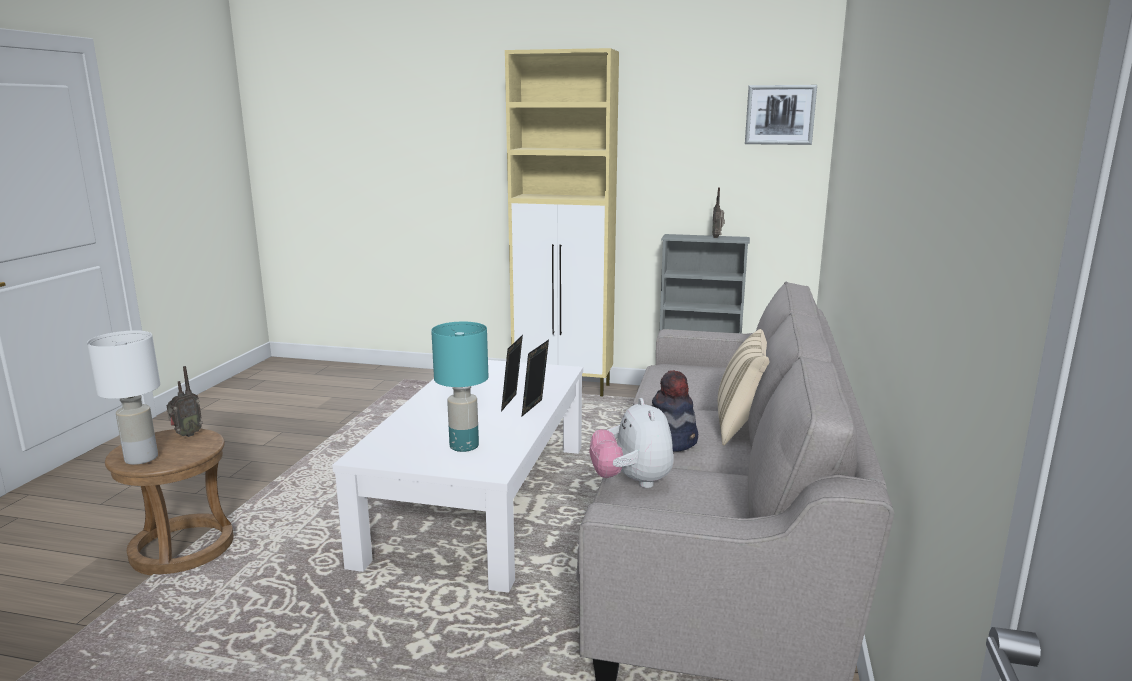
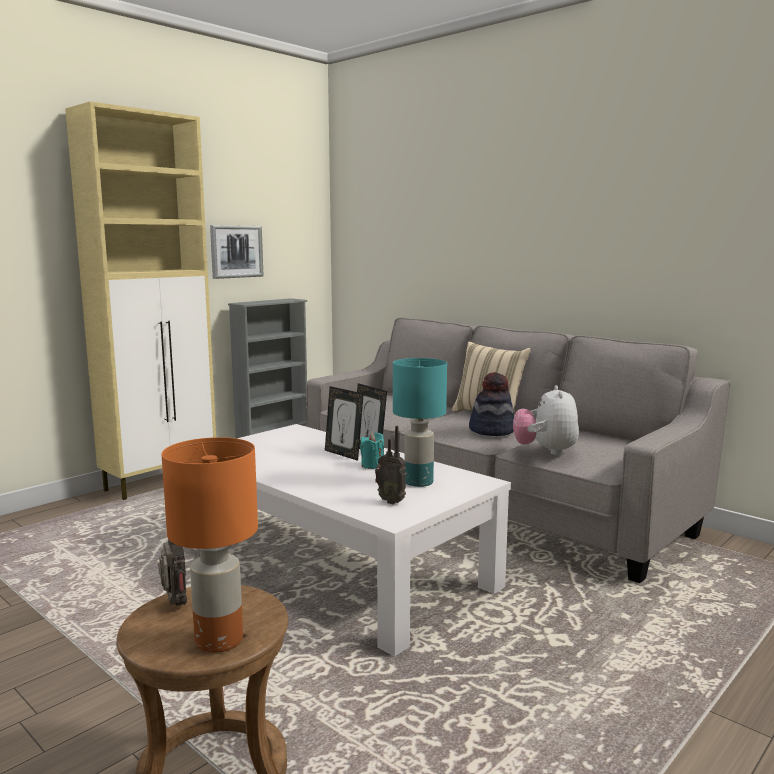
camera: 60 degrees left, 5 degrees down
white table lamp [87,330,160,465] -> orange table lamp [161,437,258,653]
plush toy [589,398,674,488] -> plush toy turned 75 degrees clockwise [513,385,579,455]
radio [712,187,725,238] -> radio moved to [375,426,406,504]
picture [745,85,817,145] -> picture moved to [210,225,263,279]
none -> turquoise candle [360,432,384,469]

